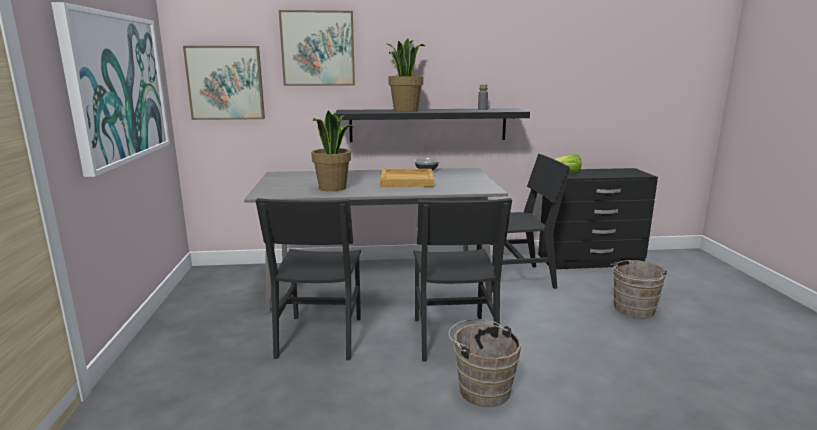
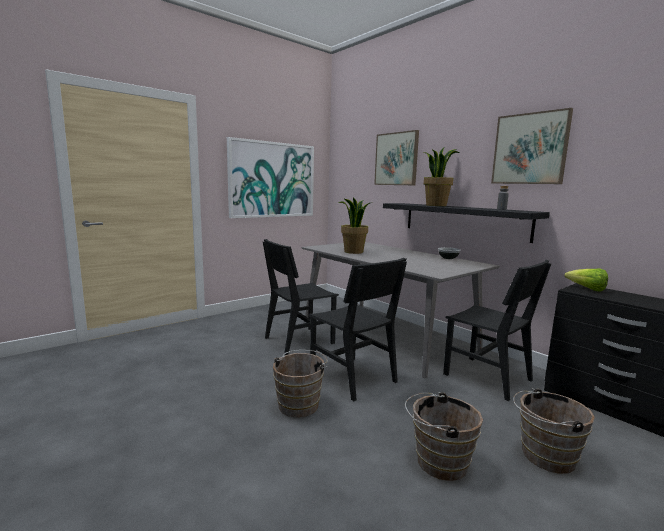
camera: 55 degrees right, 5 degrees down
picture [183,46,265,120] -> picture moved to [491,108,573,184]
beige tray [380,169,434,187] -> none
black chair [413,198,512,362] -> black chair turned 90 degrees counterclockwise [308,258,407,401]
none -> brown bucket [405,392,483,481]

